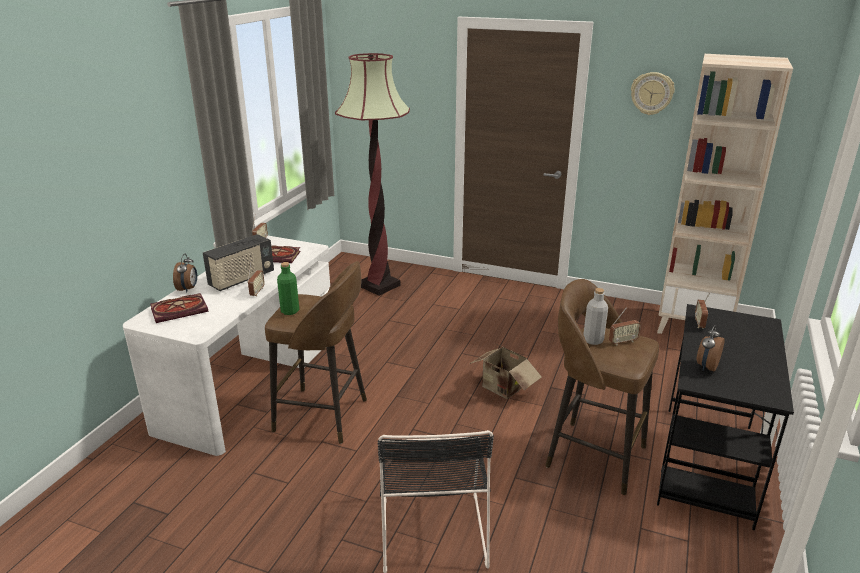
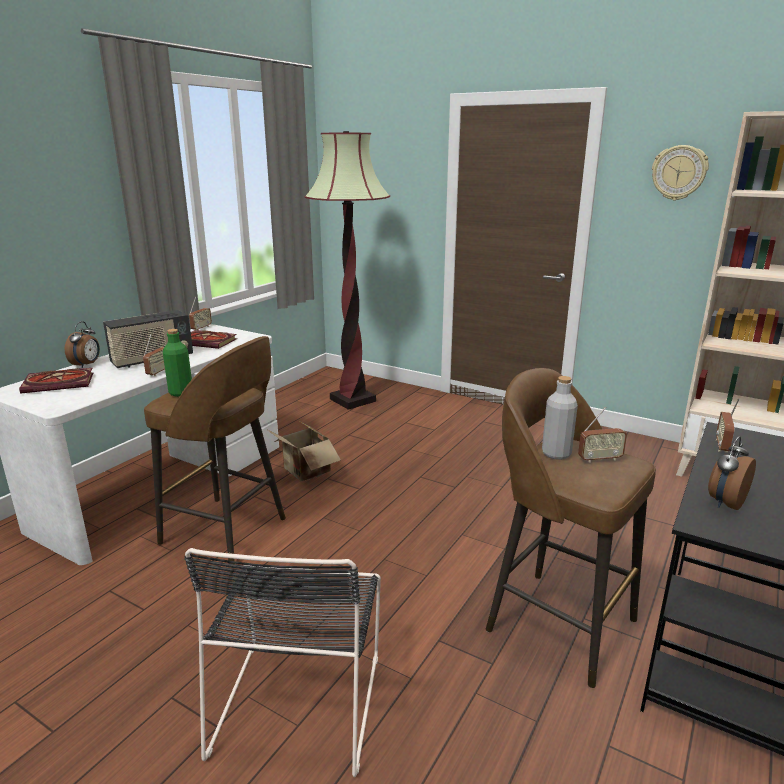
camera: 10 degrees right, 5 degrees down
cardboard box [470,344,542,399] -> cardboard box moved to [266,420,341,481]

